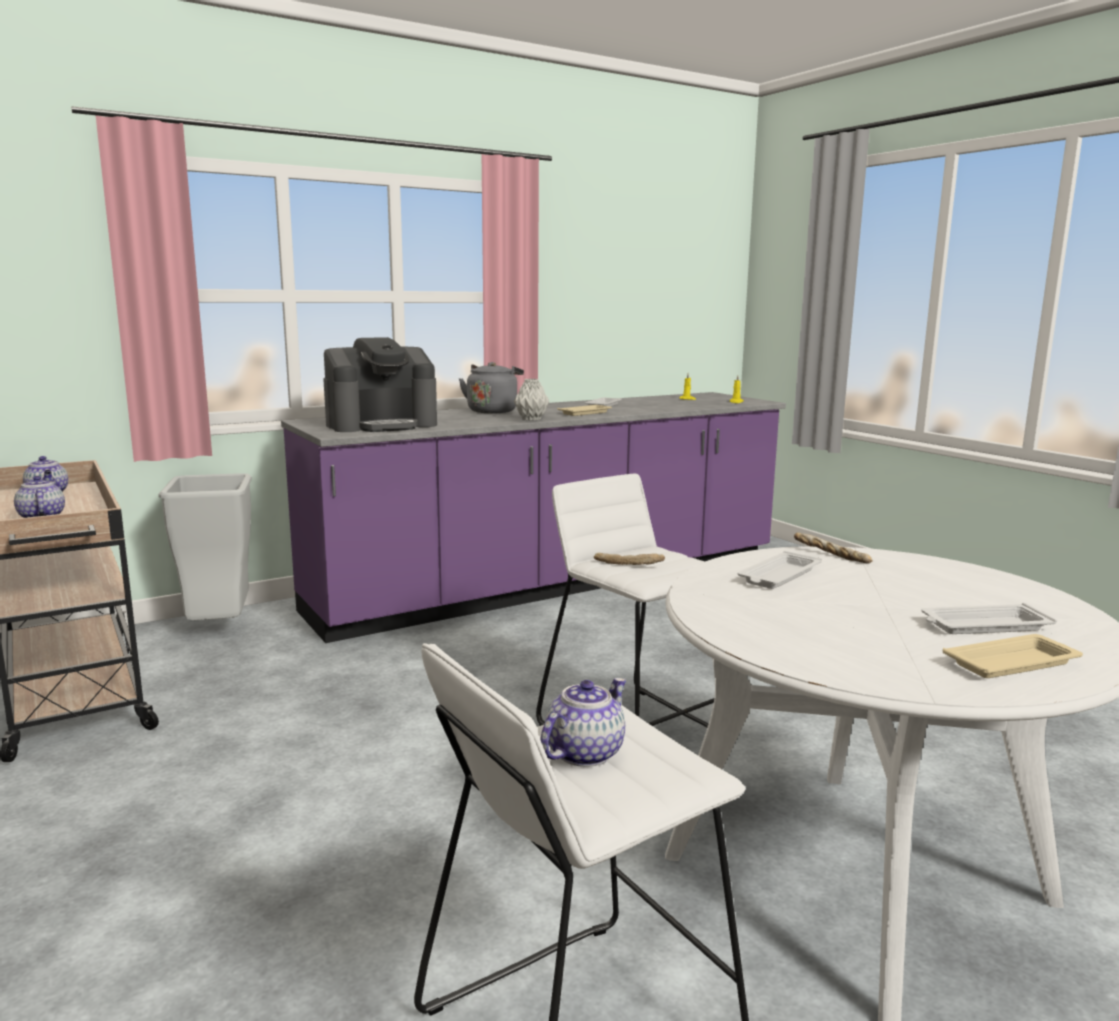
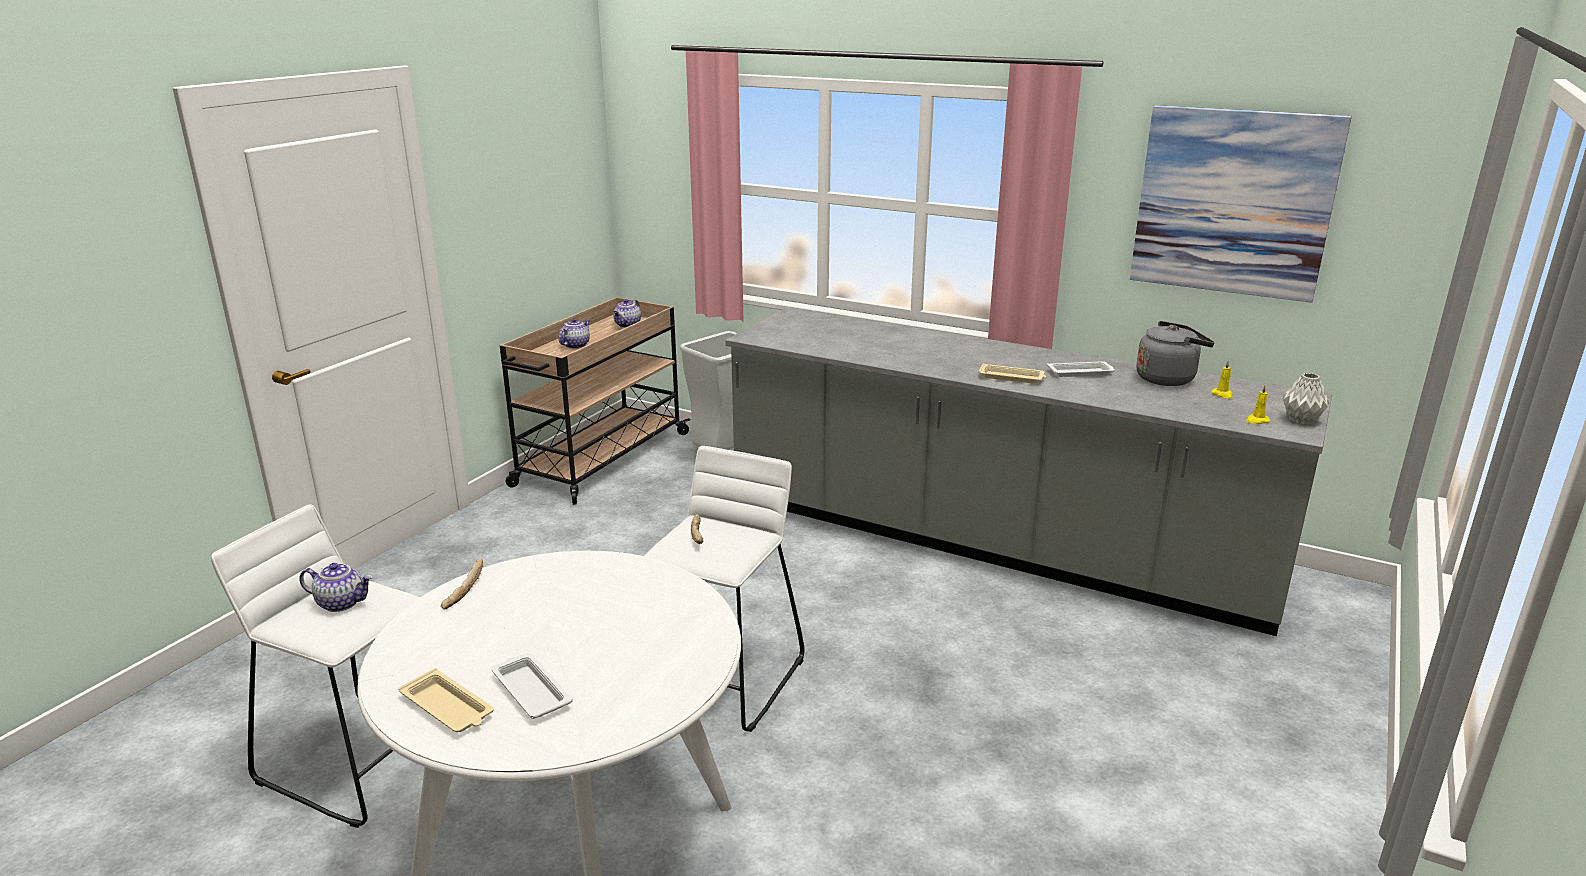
camera: 60 degrees right, 10 degrees up
purple counter [281,392,786,643] -> grey counter [725,307,1332,636]
coffee machine [323,337,437,432] -> none
grey kettle [459,362,524,413] -> grey kettle moved to [1136,321,1215,386]
grey vase [514,379,549,421] -> grey vase moved to [1283,373,1329,424]
white tray [738,551,822,589] -> none
bread [794,533,873,563] -> bread moved to [441,559,483,610]
none -> picture [1130,105,1352,303]

